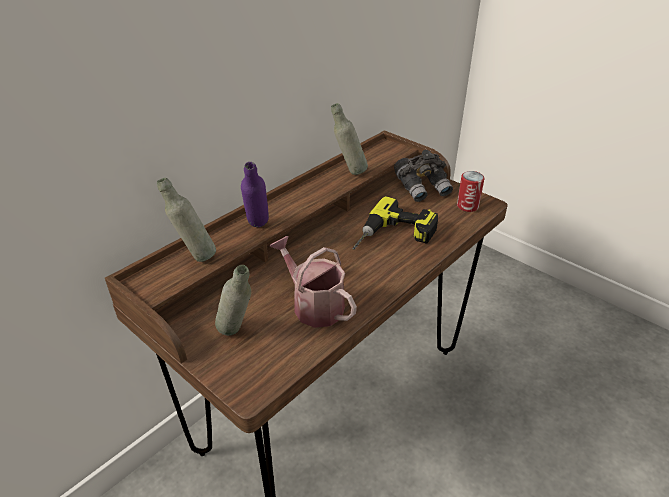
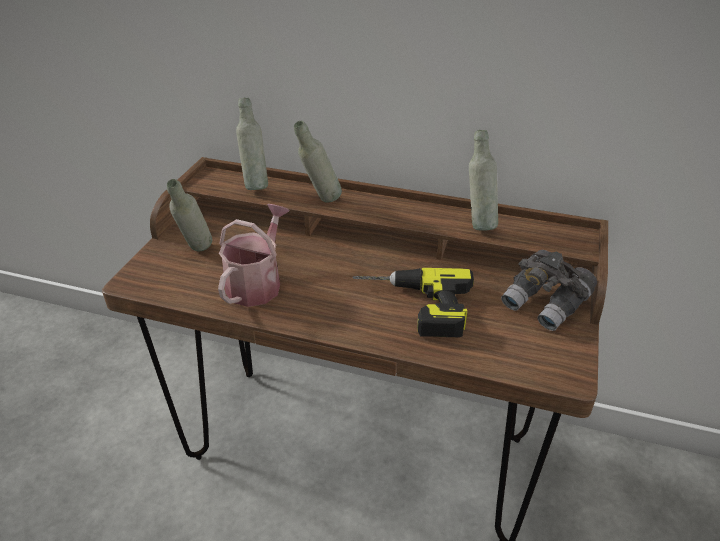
camera: 65 degrees right, 0 degrees up
purple bottle [241,162,269,227] -> grey bottle [294,121,342,203]
can [457,171,484,212] -> none

